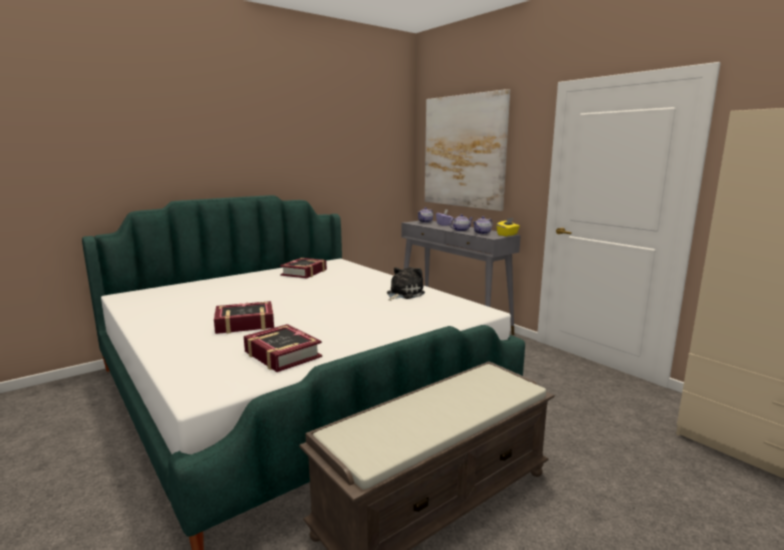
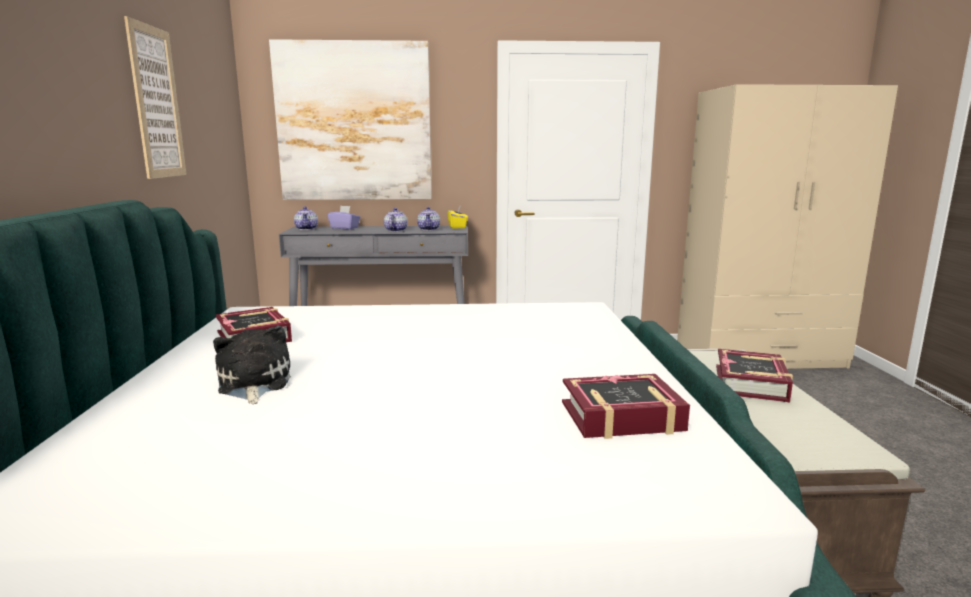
camera: 55 degrees left, 0 degrees up
book [214,301,274,334] -> book moved to [716,349,793,402]
plush toy [387,267,425,301] -> plush toy moved to [213,326,291,404]
none -> picture [124,16,187,179]

